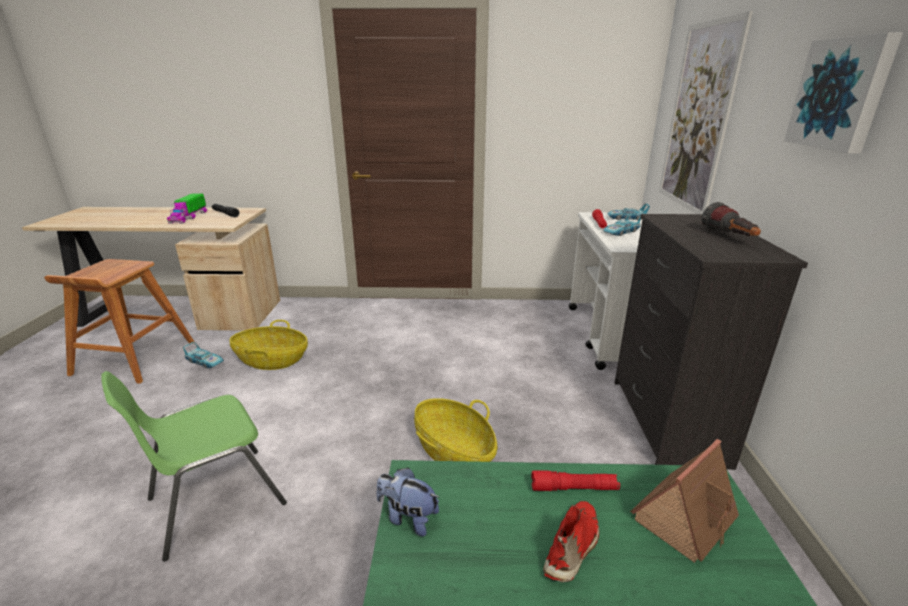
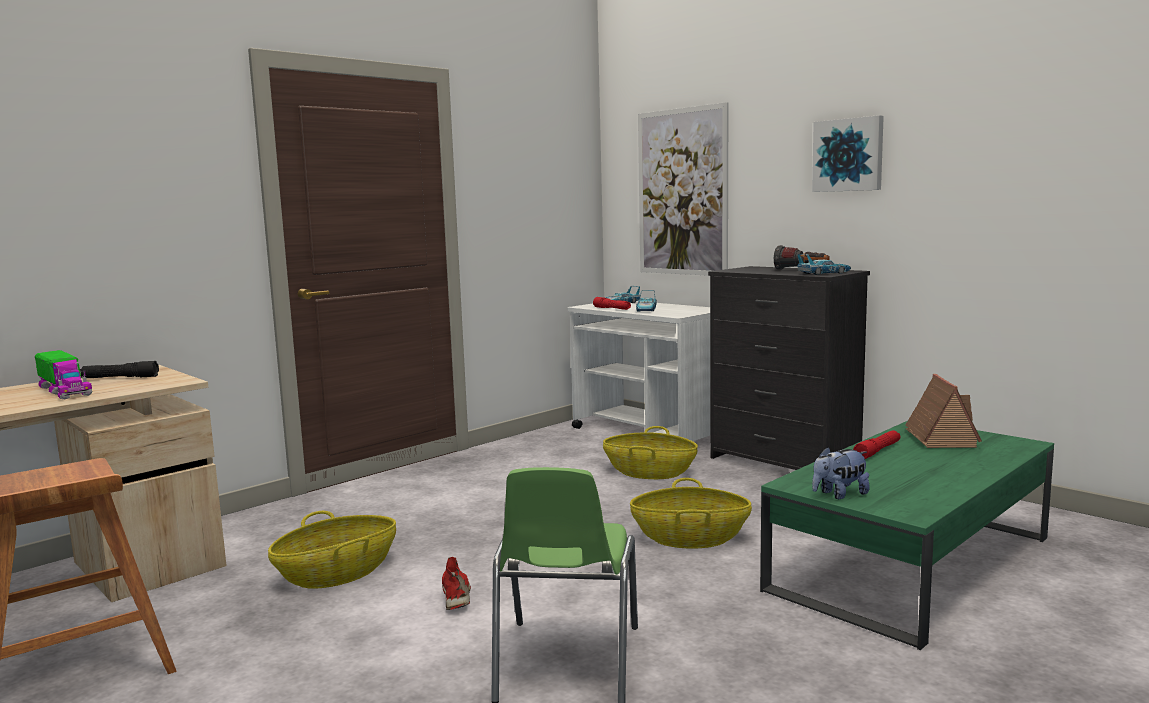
camera: 45 degrees left, 15 degrees down
toy car [183,342,224,368] -> toy car moved to [797,254,851,275]
red shoe [543,501,599,582] -> red shoe moved to [442,557,471,610]
none -> basket [603,426,698,479]

